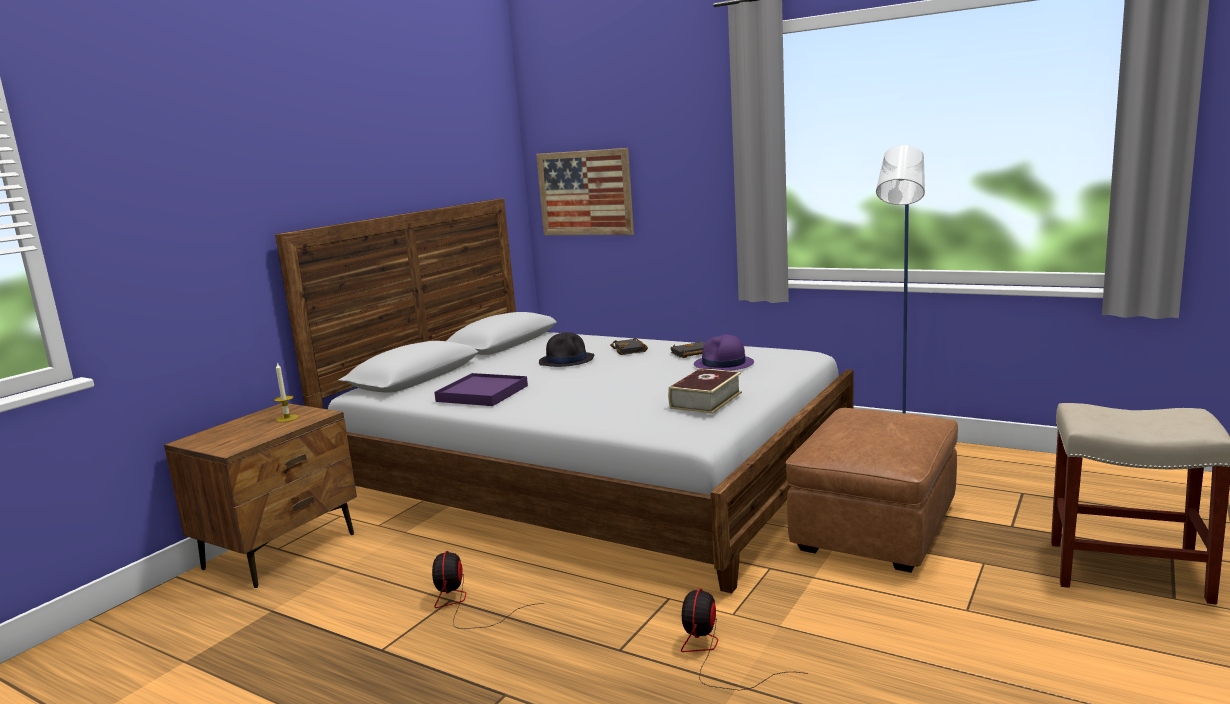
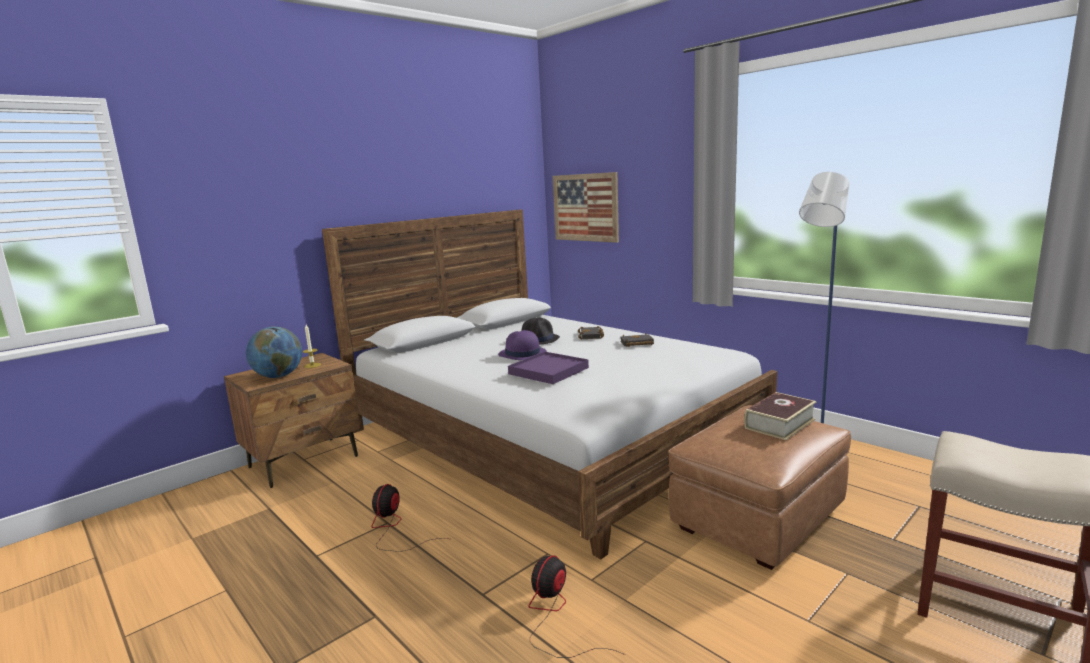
camera: 15 degrees right, 0 degrees up
purple tray [434,373,528,406] -> purple tray moved to [508,352,589,384]
book [668,368,742,414] -> book moved to [744,392,817,440]
purple hat [694,334,754,371] -> purple hat moved to [498,330,547,360]
none -> globe [246,326,302,378]

